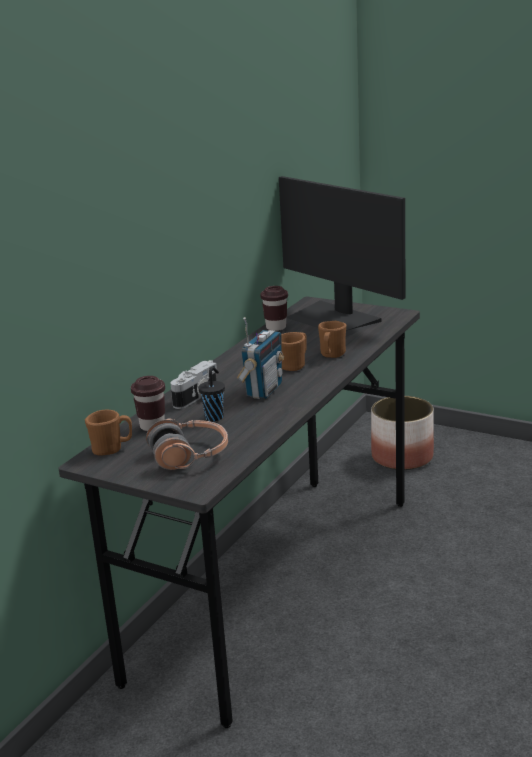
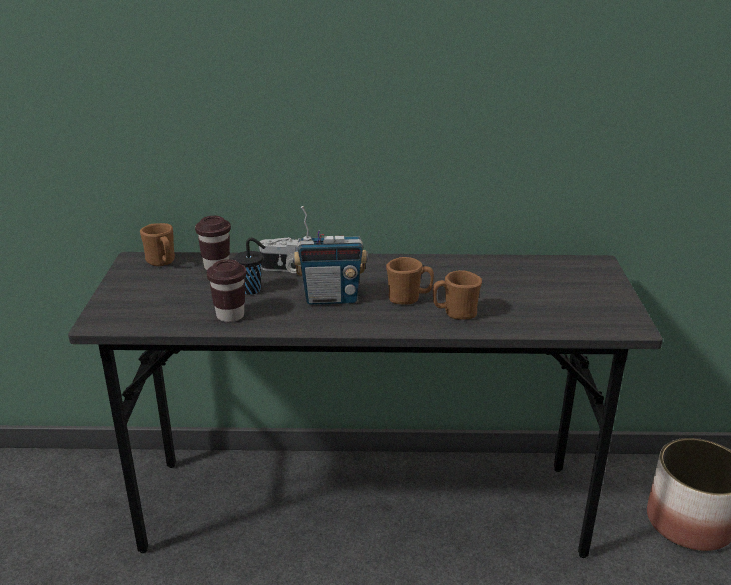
camera: 60 degrees right, 5 degrees up
headphones [146,418,228,470] -> none
brown cup [260,286,288,331] -> brown cup moved to [207,259,246,322]
monitor [279,176,405,337] -> none

